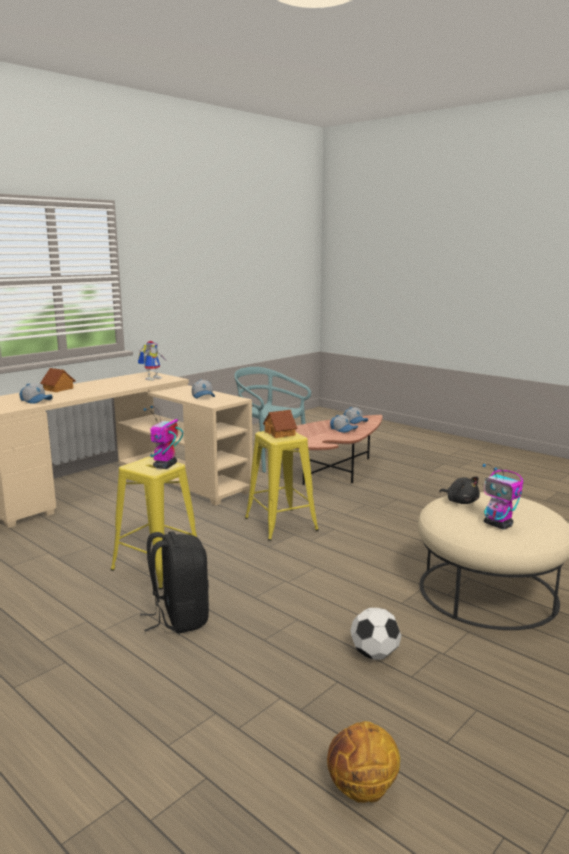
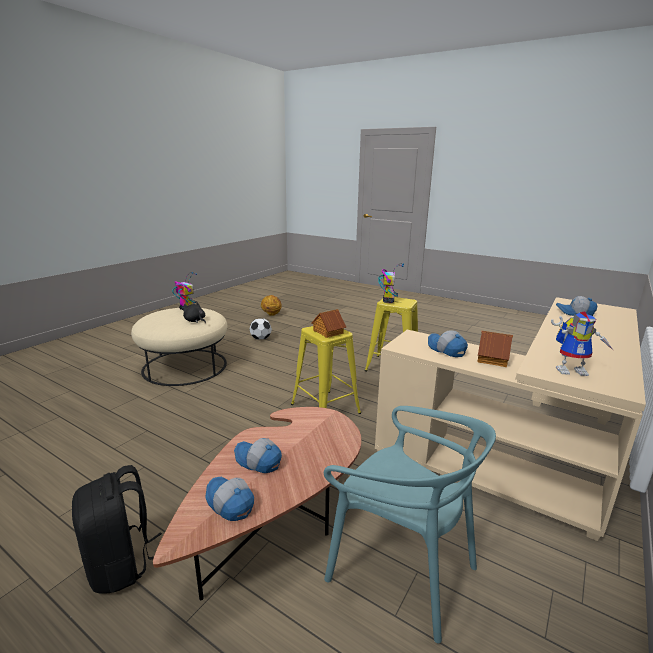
camera: 170 degrees right, 5 degrees up
toy house [40,368,76,392] -> toy house moved to [477,331,513,367]
toy robot [138,341,166,381] -> toy robot turned 105 degrees counterclockwise [551,311,614,376]
black backpack [140,531,209,634] -> black backpack moved to [72,465,162,594]

